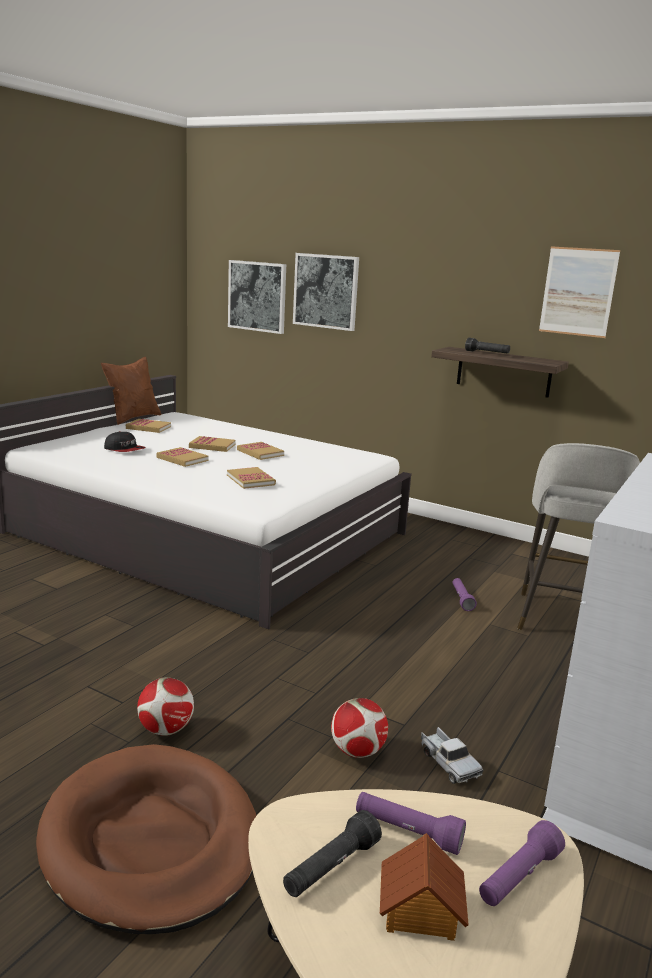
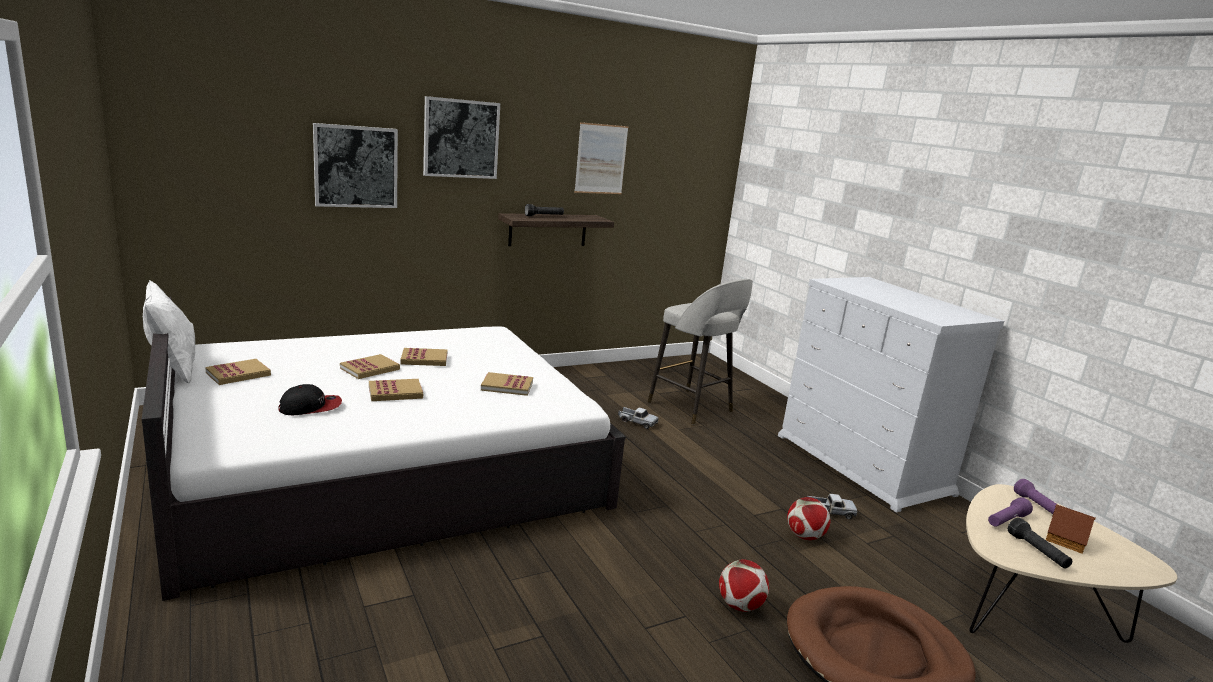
camera: 60 degrees left, 0 degrees up
brown pillow [101,356,162,425] -> white pillow [143,280,195,384]
picture [228,260,286,334] -> picture moved to [423,96,500,179]
purple flashlight [453,578,477,611] -> toy truck [618,407,659,429]

